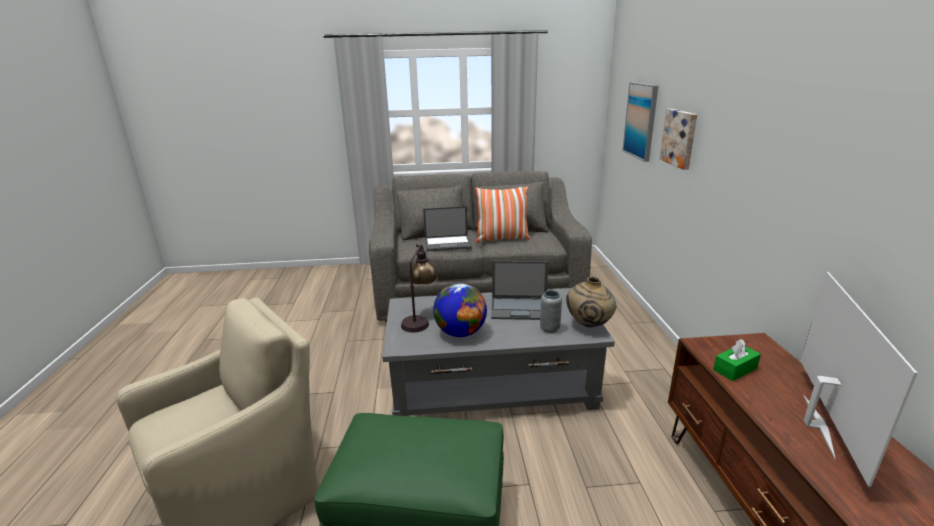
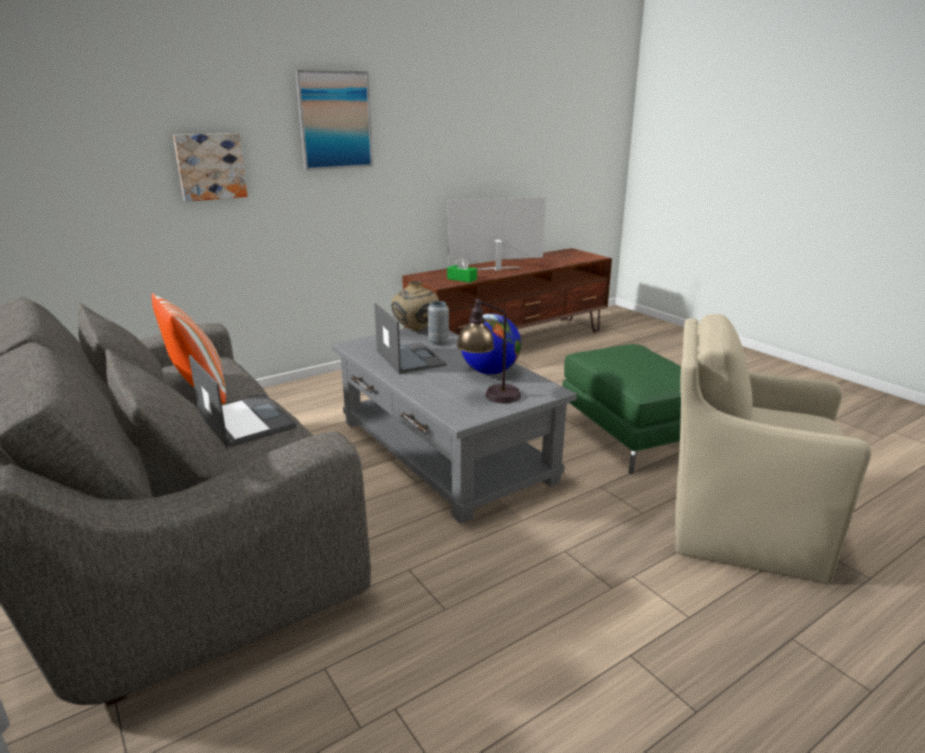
camera: 120 degrees left, 0 degrees up
picture [622,82,658,162] -> picture moved to [295,70,373,170]

